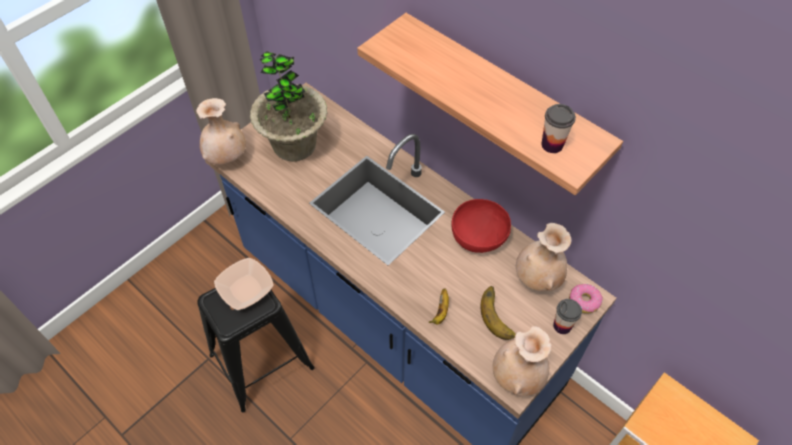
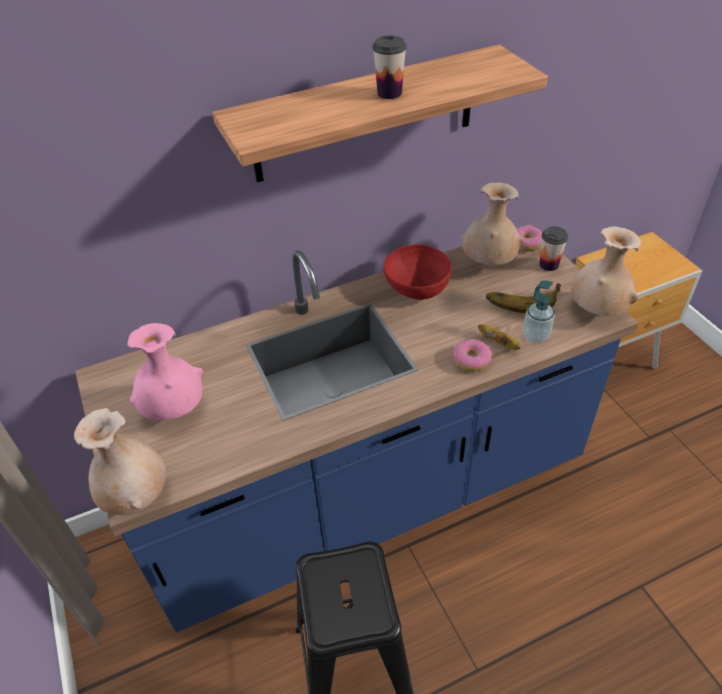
camera: 65 degrees left, 10 degrees down
bowl [214,258,274,310] -> none
potted plant [250,51,327,161] -> pink vase [127,323,204,420]
cup [541,104,576,153] -> cup moved to [372,35,407,99]
none -> donut [452,339,492,372]
none -> soap dispenser [523,280,555,343]

